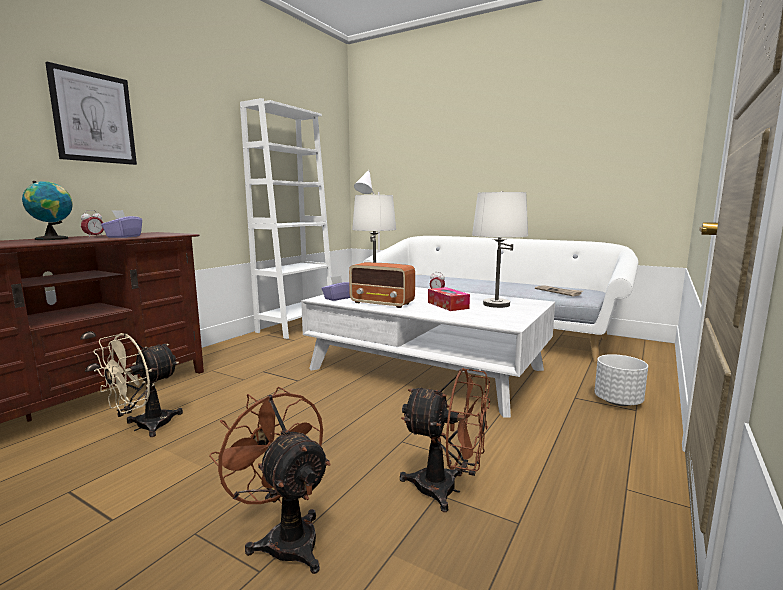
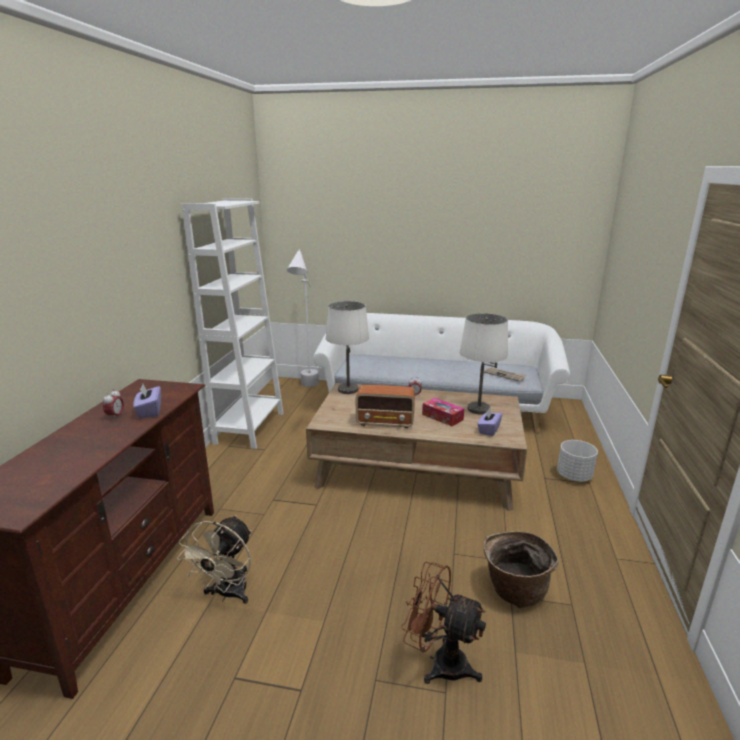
camera: 20 degrees left, 10 degrees up
globe [22,181,73,240] -> none
picture [45,62,137,165] -> none
white coffee table [301,287,555,418] -> brown coffee table [306,383,527,511]
purple tissue box [322,276,350,301] -> purple tissue box moved to [477,408,502,436]
brown fan [400,368,490,512] -> basket [484,531,559,608]

